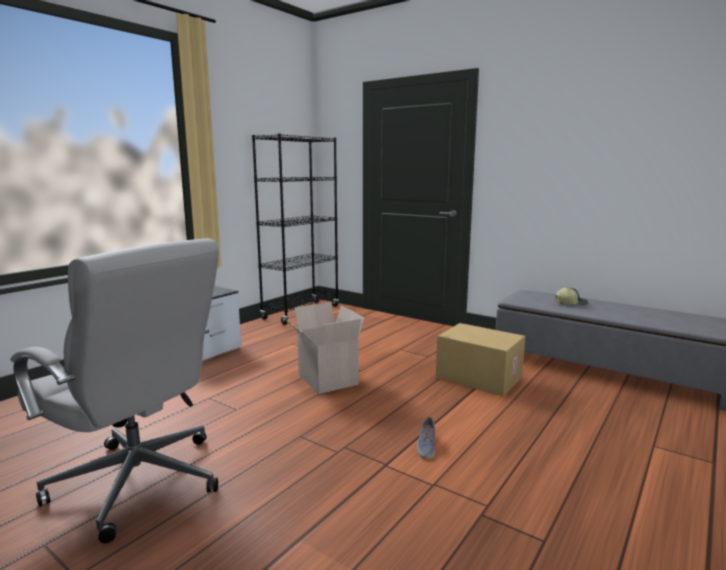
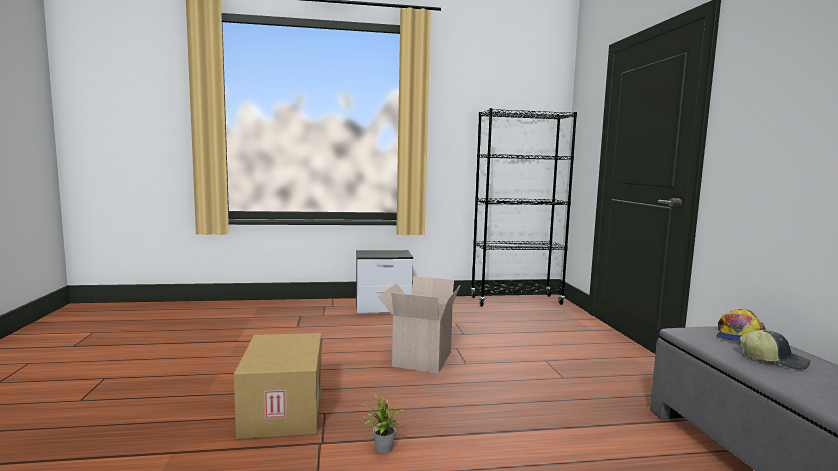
camera: 45 degrees right, 5 degrees down
grey office chair [10,238,219,543] -> none
shoe [417,417,435,459] -> potted plant [363,393,405,453]
cardboard box [436,323,525,396] -> cardboard box moved to [234,333,322,439]
none -> cap [716,309,766,341]

